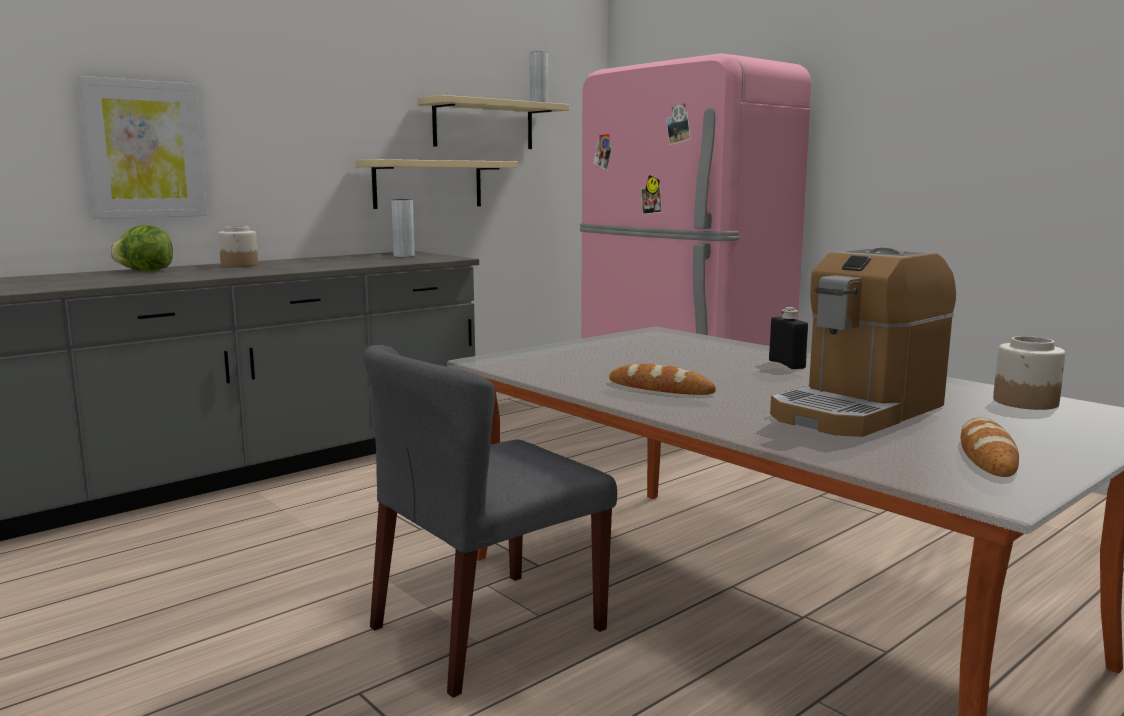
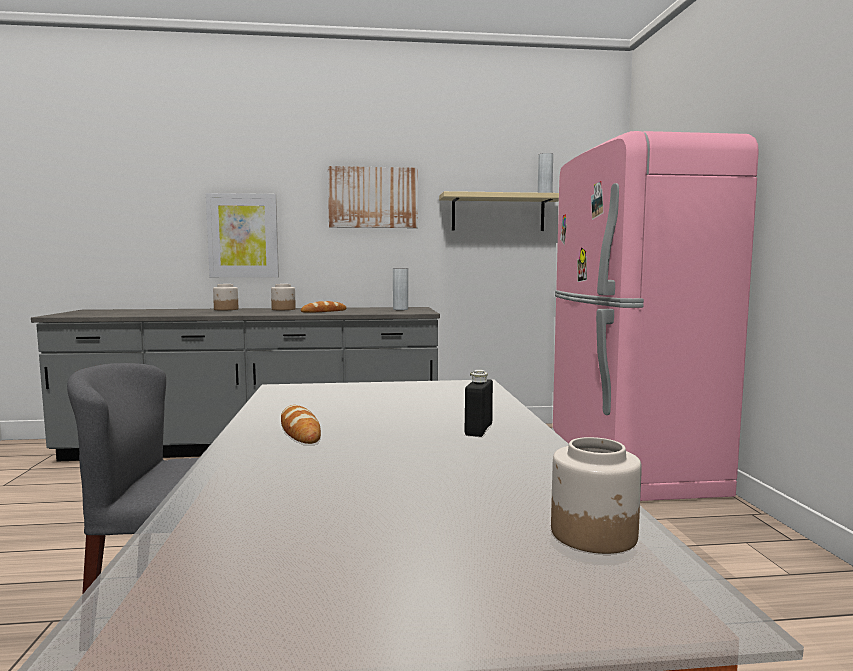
camera: 35 degrees right, 5 degrees down
lettuce [110,225,173,271] -> jar [213,284,238,310]
beige shelf [355,159,518,209] -> none
coffee machine [770,247,956,437] -> none
bread [961,418,1019,477] -> bread moved to [301,301,347,313]
none -> picture [328,166,418,228]

